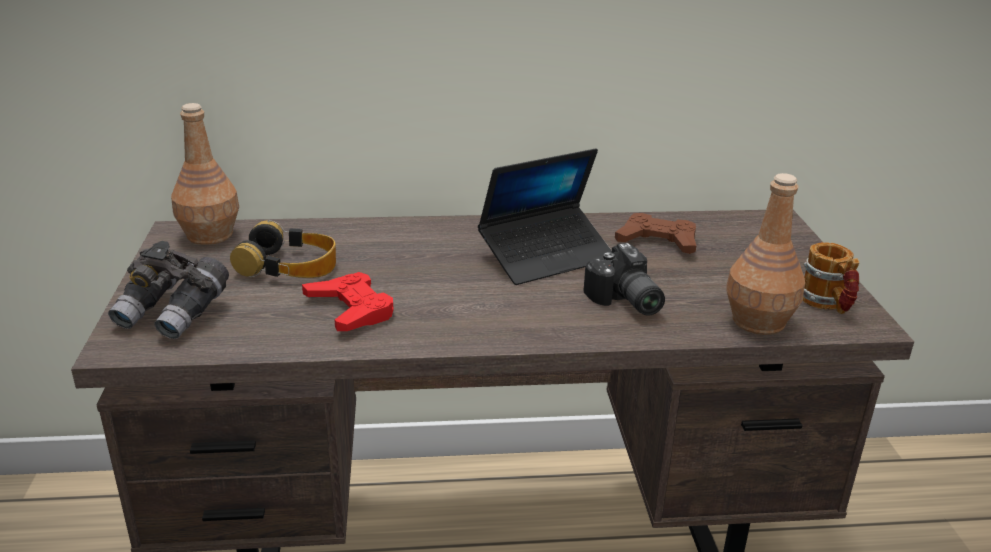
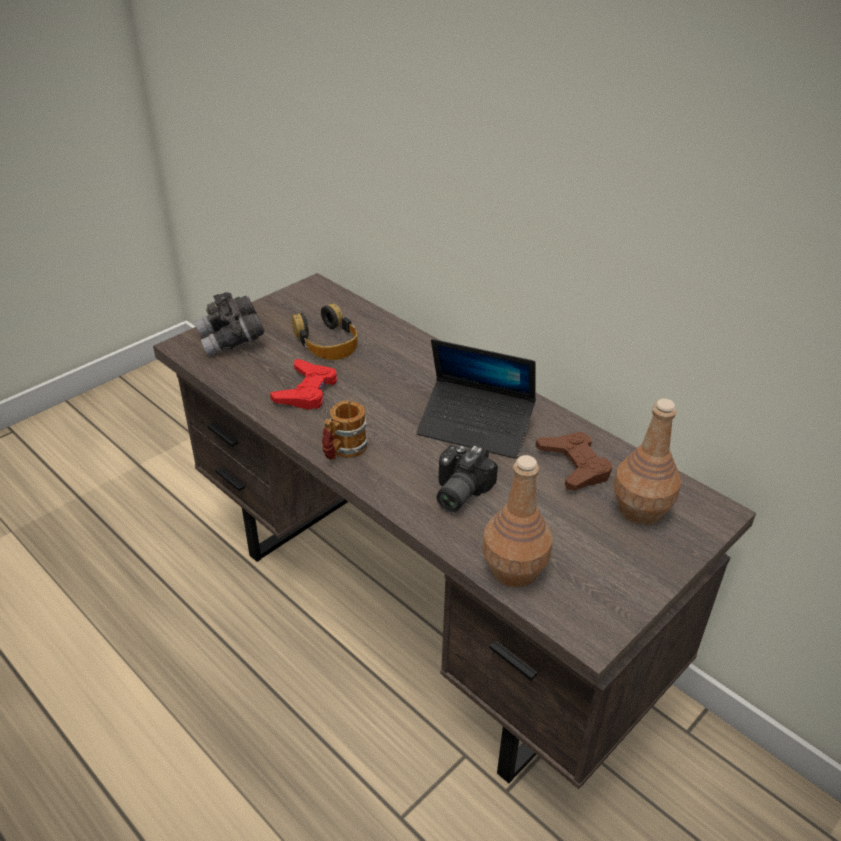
camera: 50 degrees right, 10 degrees up
brown bottle [171,103,239,245] -> brown bottle moved to [614,399,681,525]
mug [803,242,860,314] -> mug moved to [322,400,369,460]

